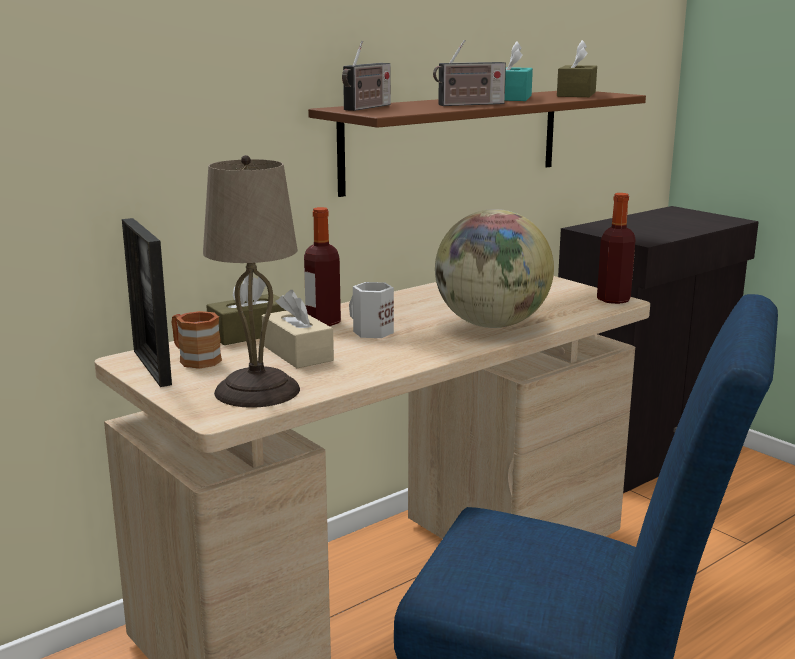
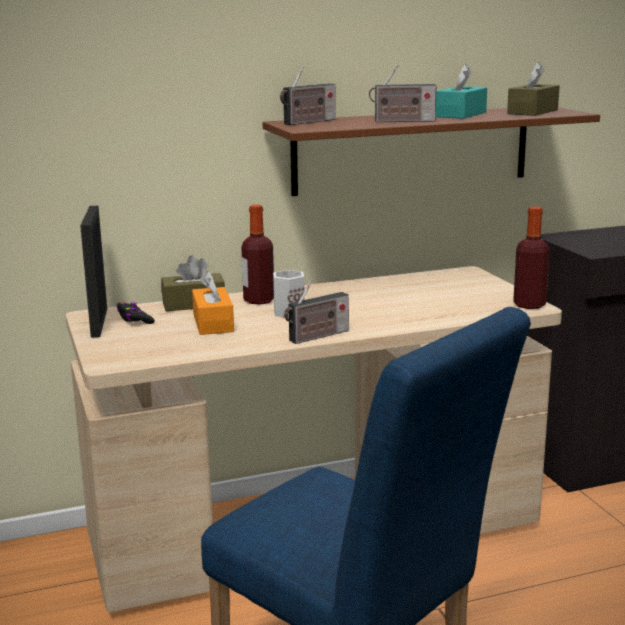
camera: 20 degrees right, 0 degrees up
brown mug [172,311,222,369] -> black game controller [116,302,155,324]
beige table lamp [203,155,300,408] -> none
beige tissue box [262,290,334,368] -> orange tissue box [192,271,234,335]
globe [435,209,554,328] -> none
none -> radio [284,280,349,344]

